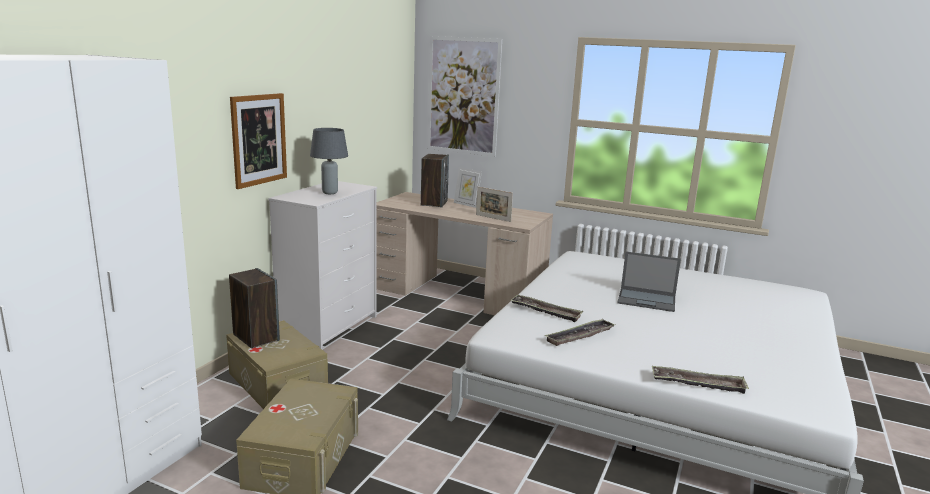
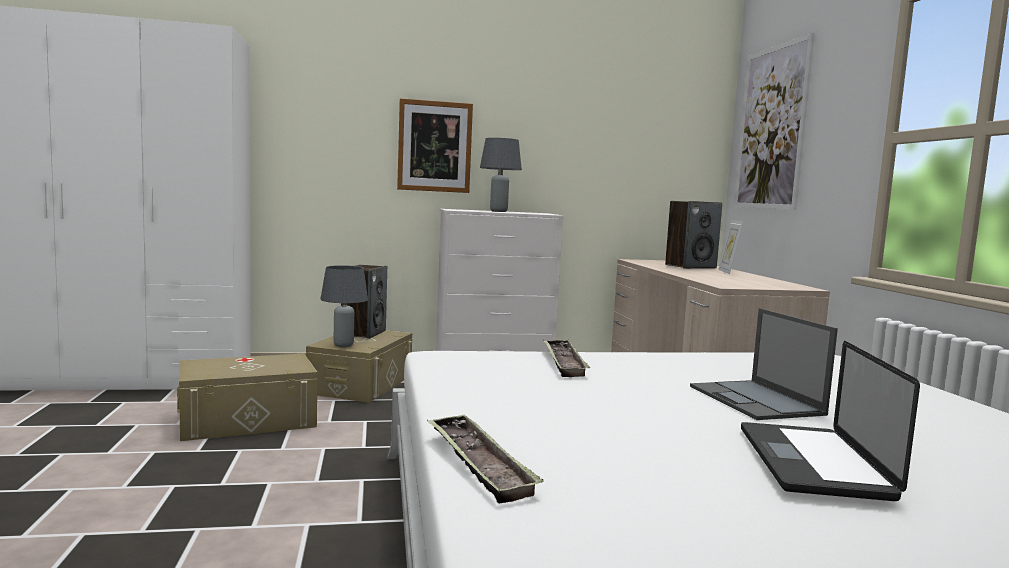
camera: 55 degrees right, 10 degrees down
picture frame [476,186,513,222] -> none
tray [545,319,615,346] -> none
none -> grey table lamp [320,265,368,347]
none -> laptop [741,341,920,501]

